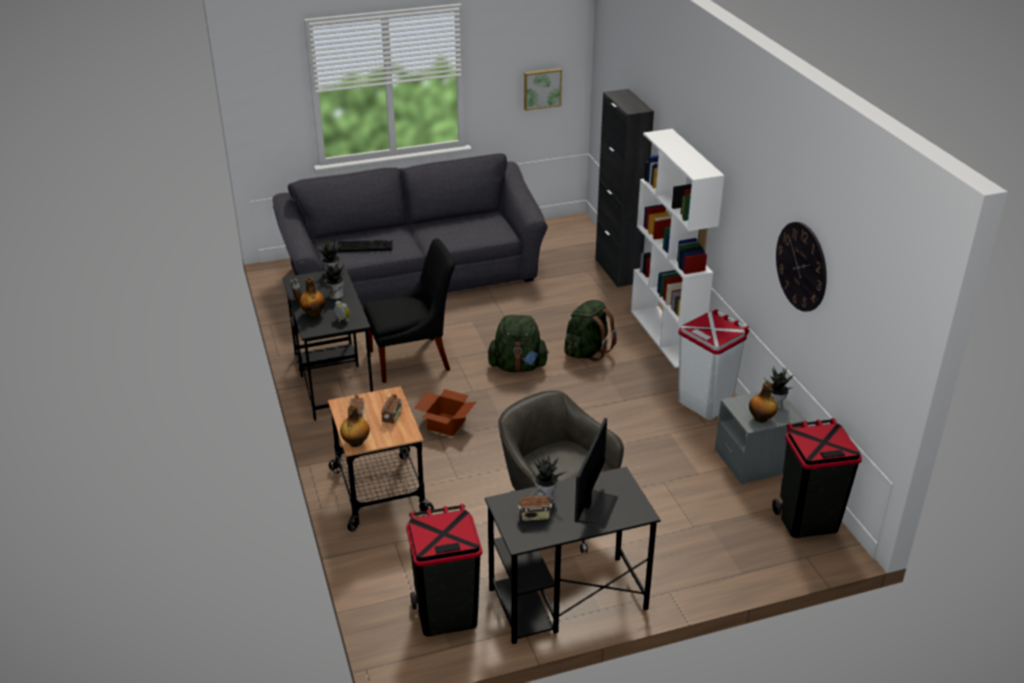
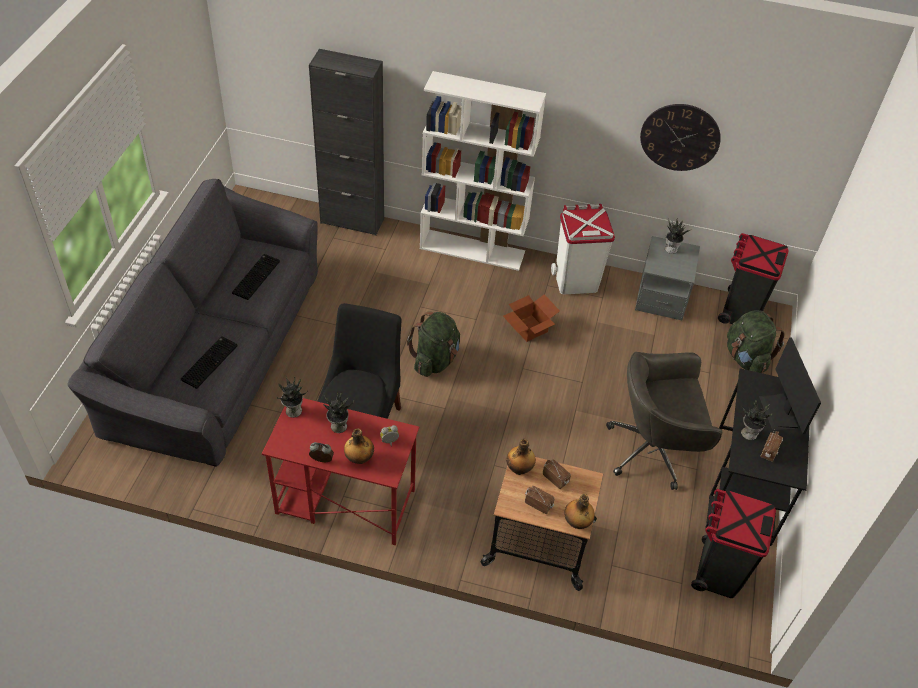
camera: 60 degrees left, 15 degrees up
black desk [282,267,373,421] -> red desk [262,398,419,545]
cardboard box [414,389,476,436] -> cardboard box moved to [503,294,560,342]
picture [524,68,562,111] -> none
green backpack [564,300,617,362] -> green backpack moved to [727,310,785,373]
monitor [575,418,618,529] -> monitor turned 150 degrees counterclockwise [759,337,821,434]
bottle [749,382,778,423] -> bottle moved to [506,439,536,475]
none -> keyboard [232,254,280,300]

